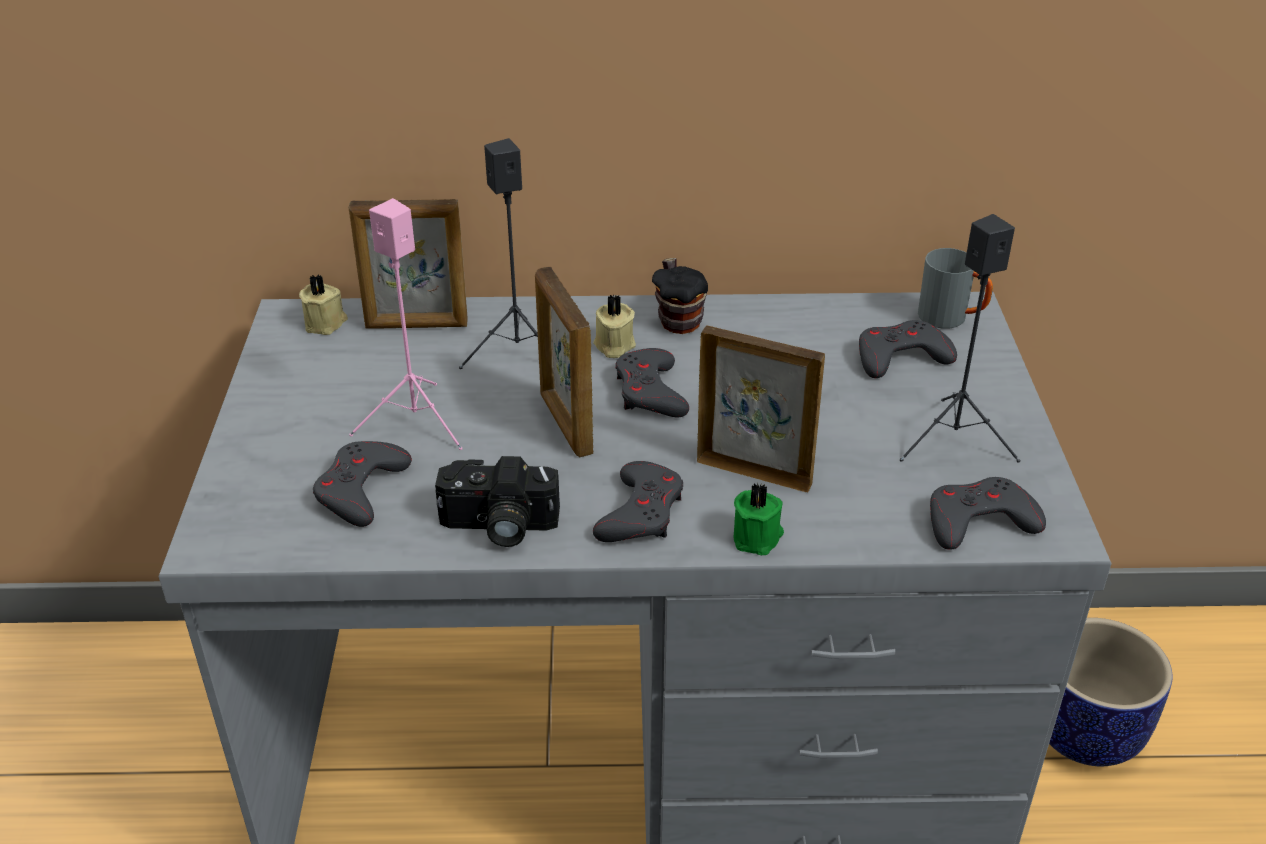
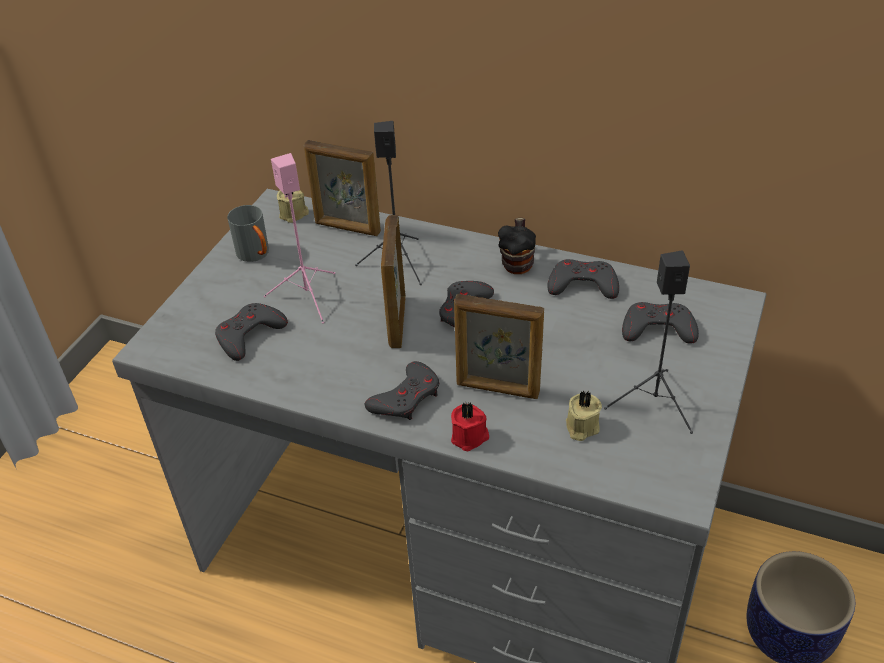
camera: 25 degrees right, 5 degrees up
camera [435,456,560,547] -> none
beige candle [593,295,636,358] -> beige candle moved to [566,390,602,441]
picture frame [697,325,825,493] -> picture frame turned 150 degrees clockwise [454,294,544,399]
green candle [733,482,784,555] -> red candle [451,403,489,451]
grey mug [918,248,993,329] -> grey mug moved to [227,205,269,262]
grey game controller [930,477,1046,550] -> grey game controller moved to [547,259,619,299]

